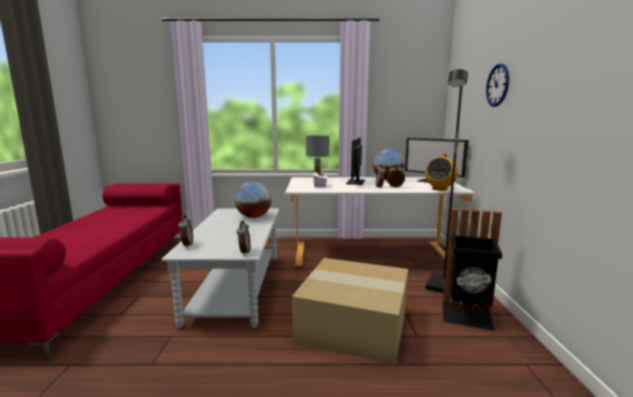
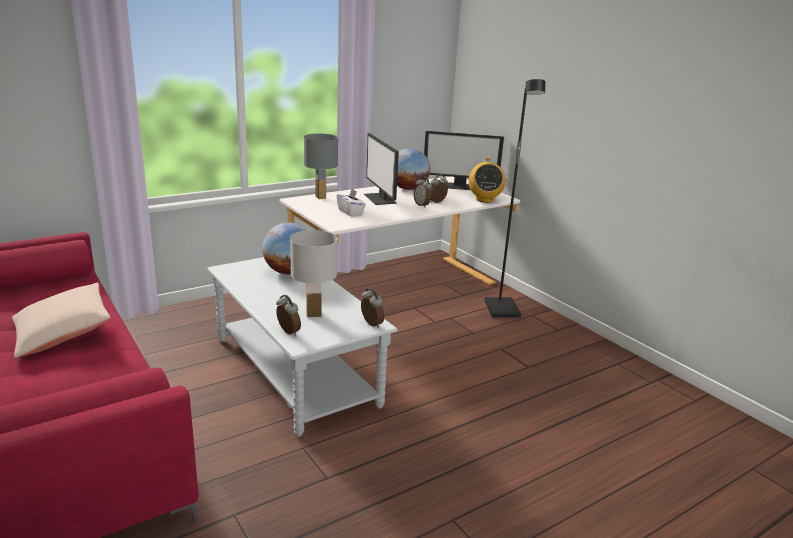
camera: 35 degrees left, 10 degrees up
cardboard box [292,258,408,365] -> none
black trash can [443,208,502,331] -> none
wall clock [486,64,509,107] -> none
none -> beige pillow [12,283,111,358]
none -> white table lamp [290,230,338,317]

